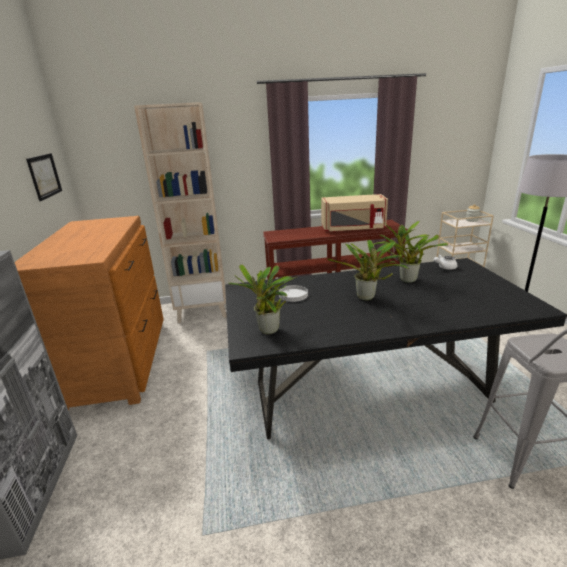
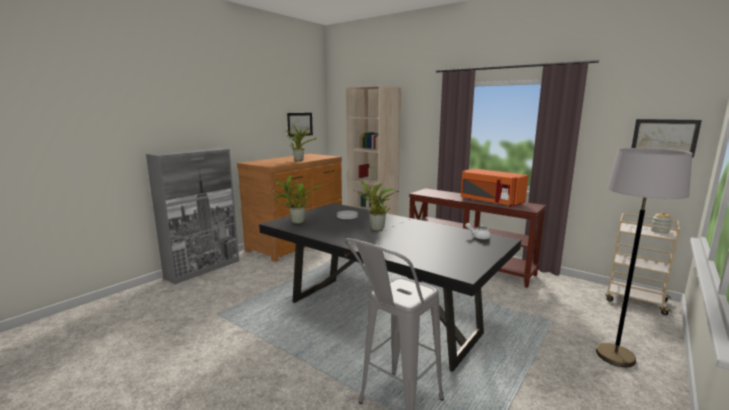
camera: 45 degrees right, 10 degrees down
beige microwave [321,194,388,232] -> orange microwave [461,169,528,207]
potted plant [373,221,448,283] -> potted plant moved to [283,126,317,161]
none -> picture [631,119,702,157]

